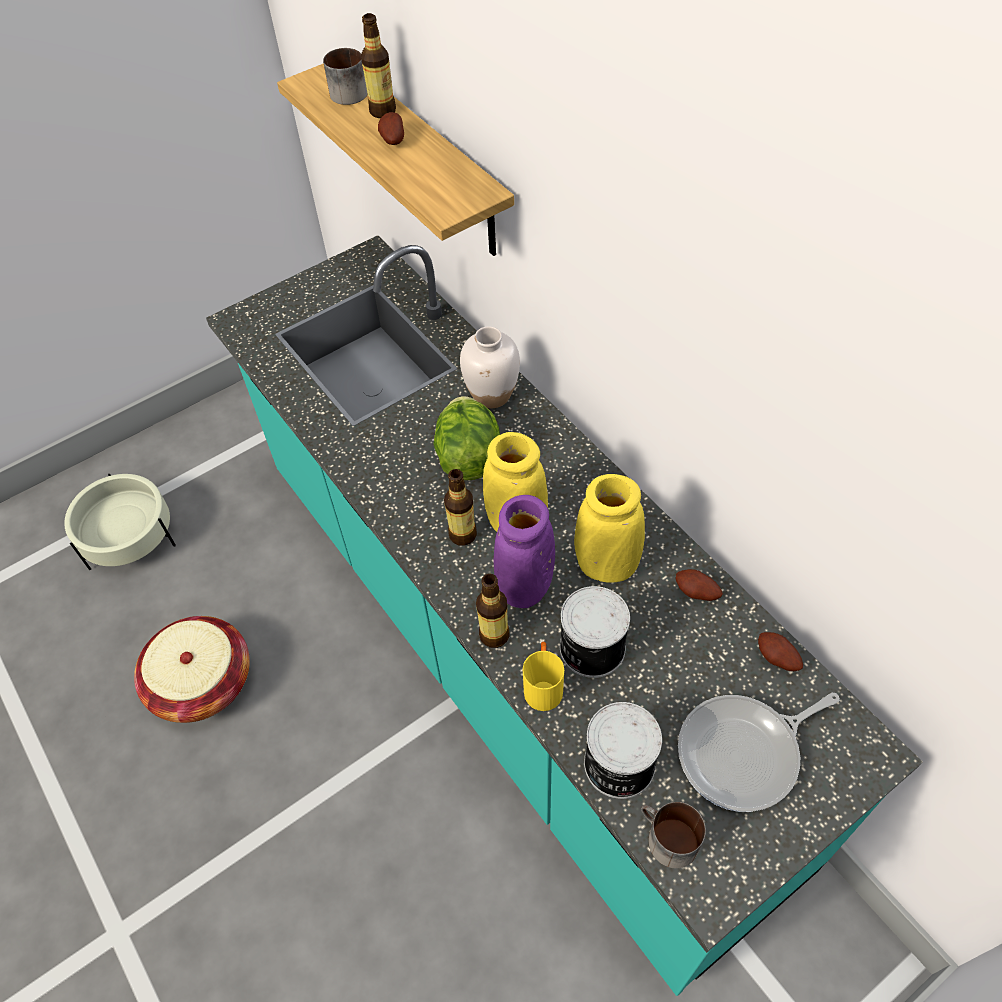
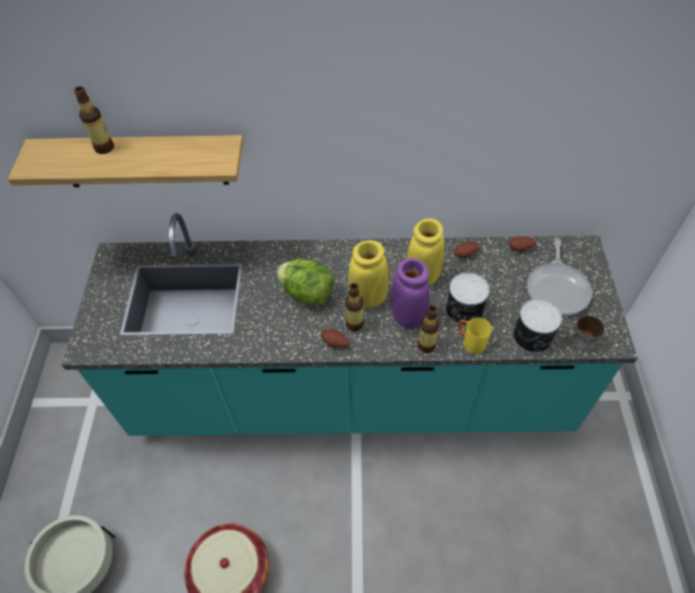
camera: 55 degrees left, 0 degrees up
mug [323,48,368,105] -> none
potato [378,112,404,145] -> potato moved to [321,329,349,348]
white vase [460,326,520,408] -> none

